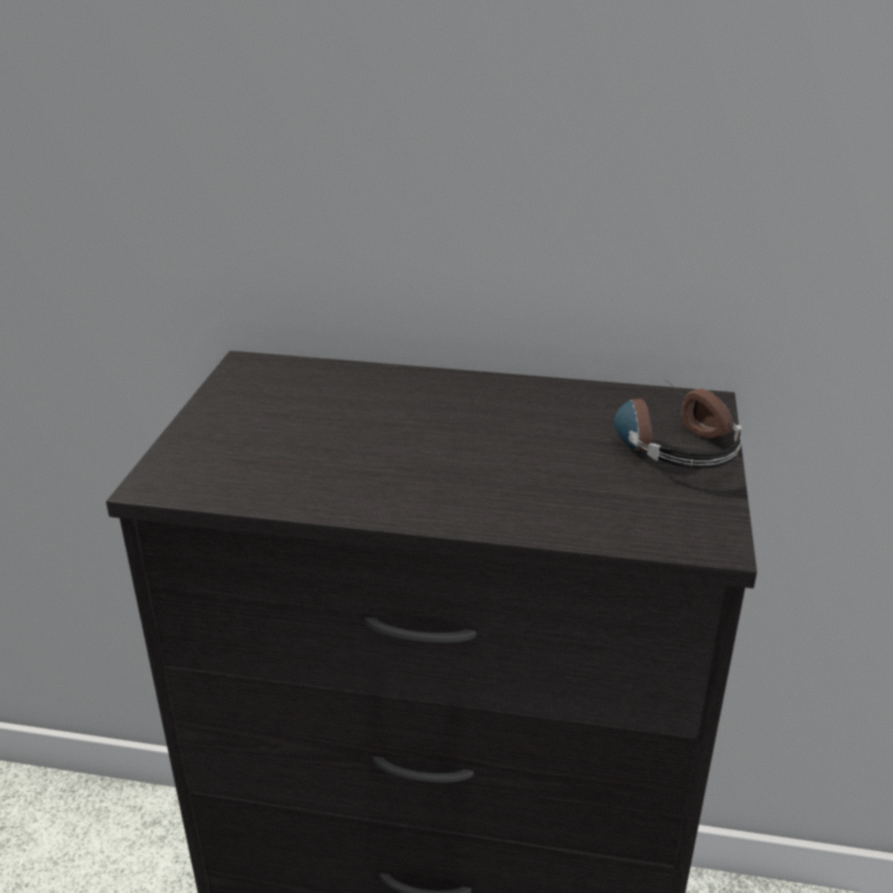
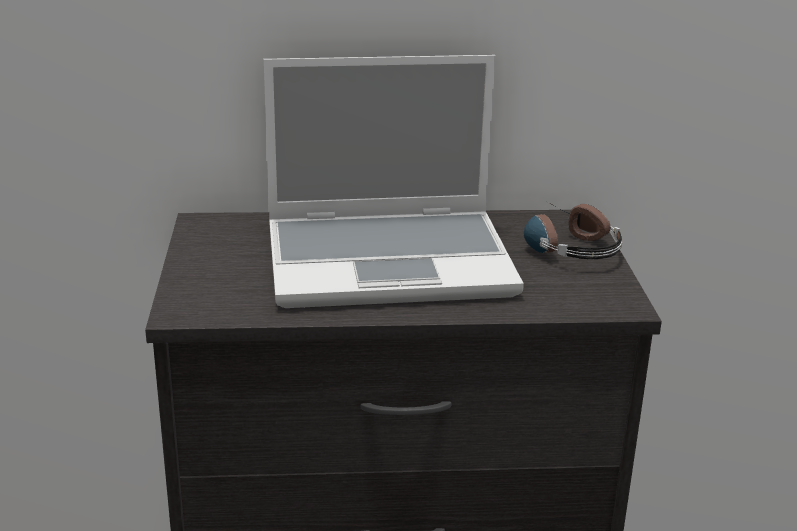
camera: 15 degrees left, 5 degrees down
none -> laptop [264,55,524,308]

